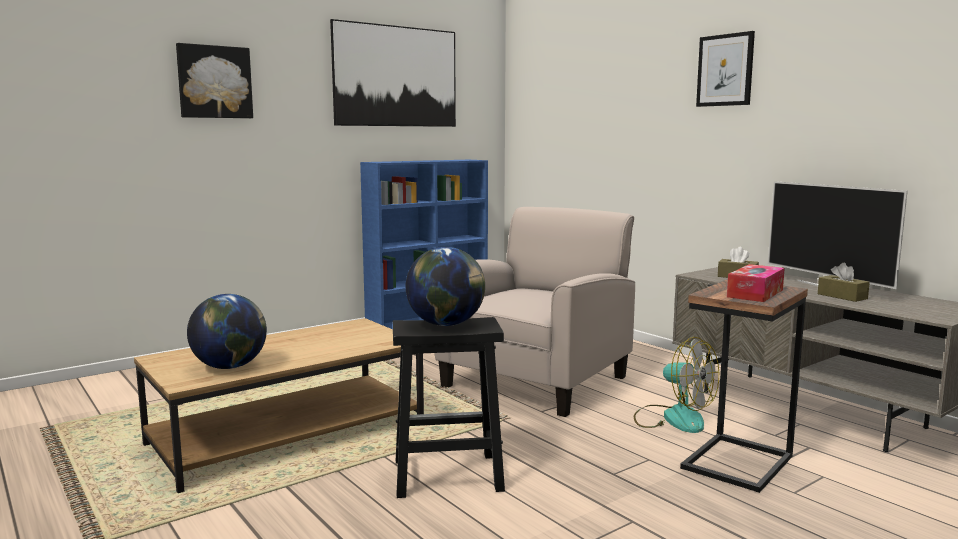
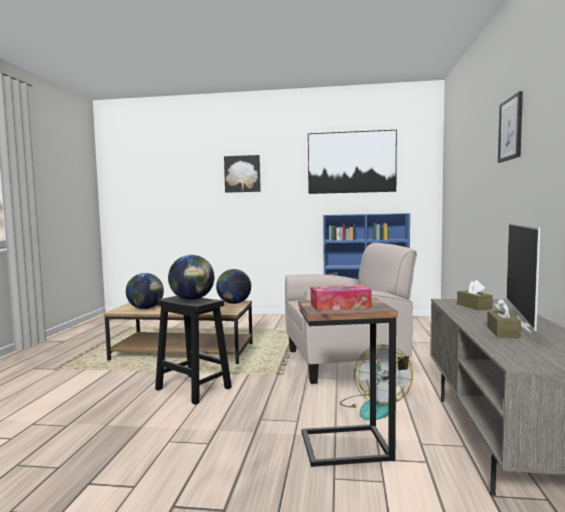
camera: 45 degrees right, 5 degrees down
none -> globe [216,269,251,304]

